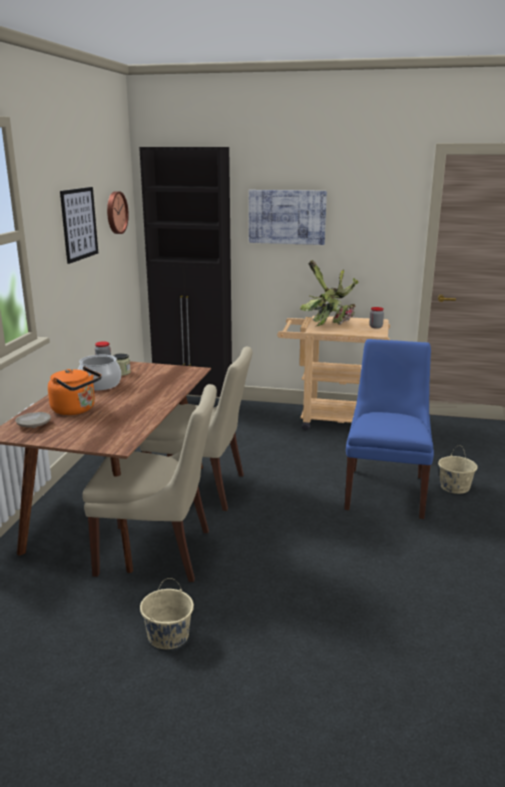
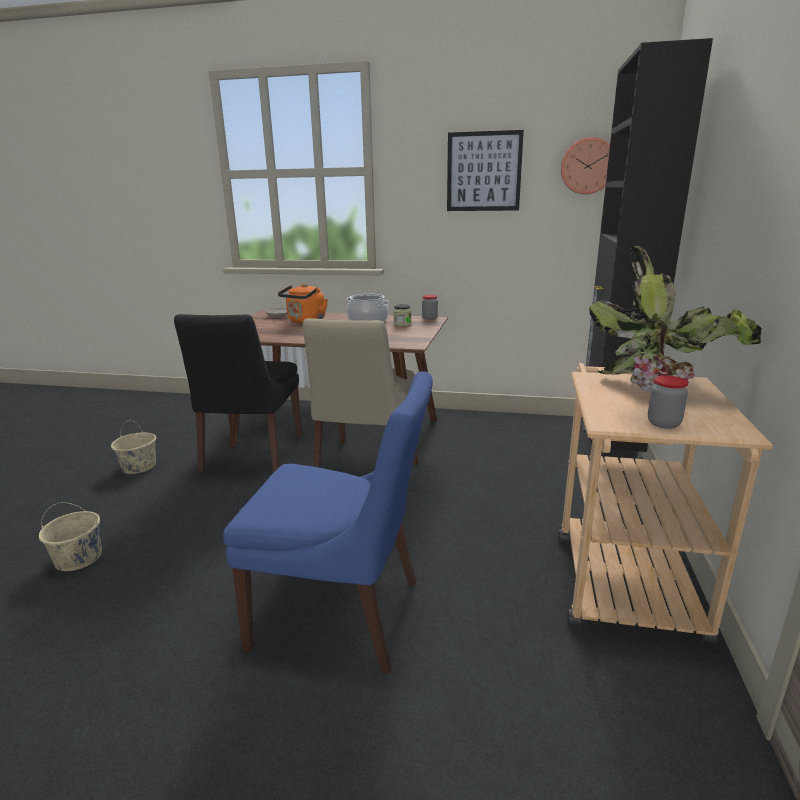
camera: 90 degrees right, 0 degrees up
beige chair [82,384,217,582] -> black chair [174,314,302,473]
picture [249,190,327,245] -> none
beige bucket [438,446,477,494] -> beige bucket moved to [39,502,102,571]

